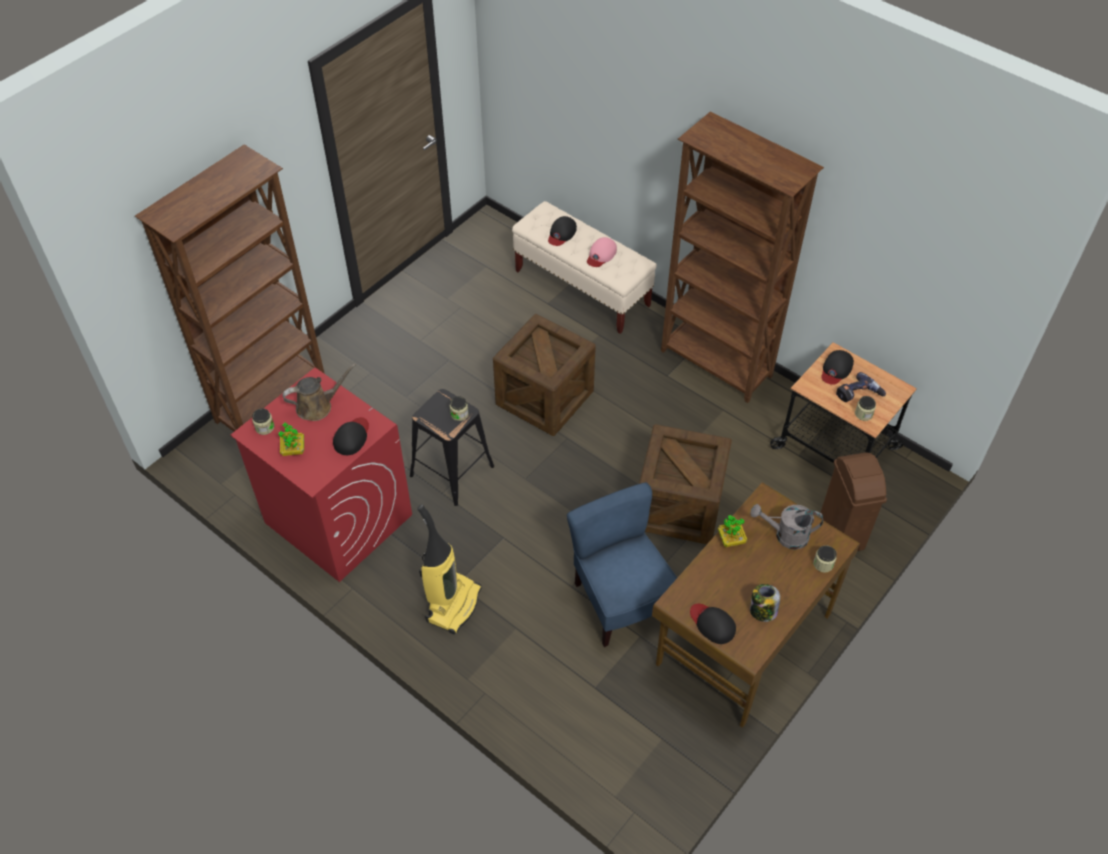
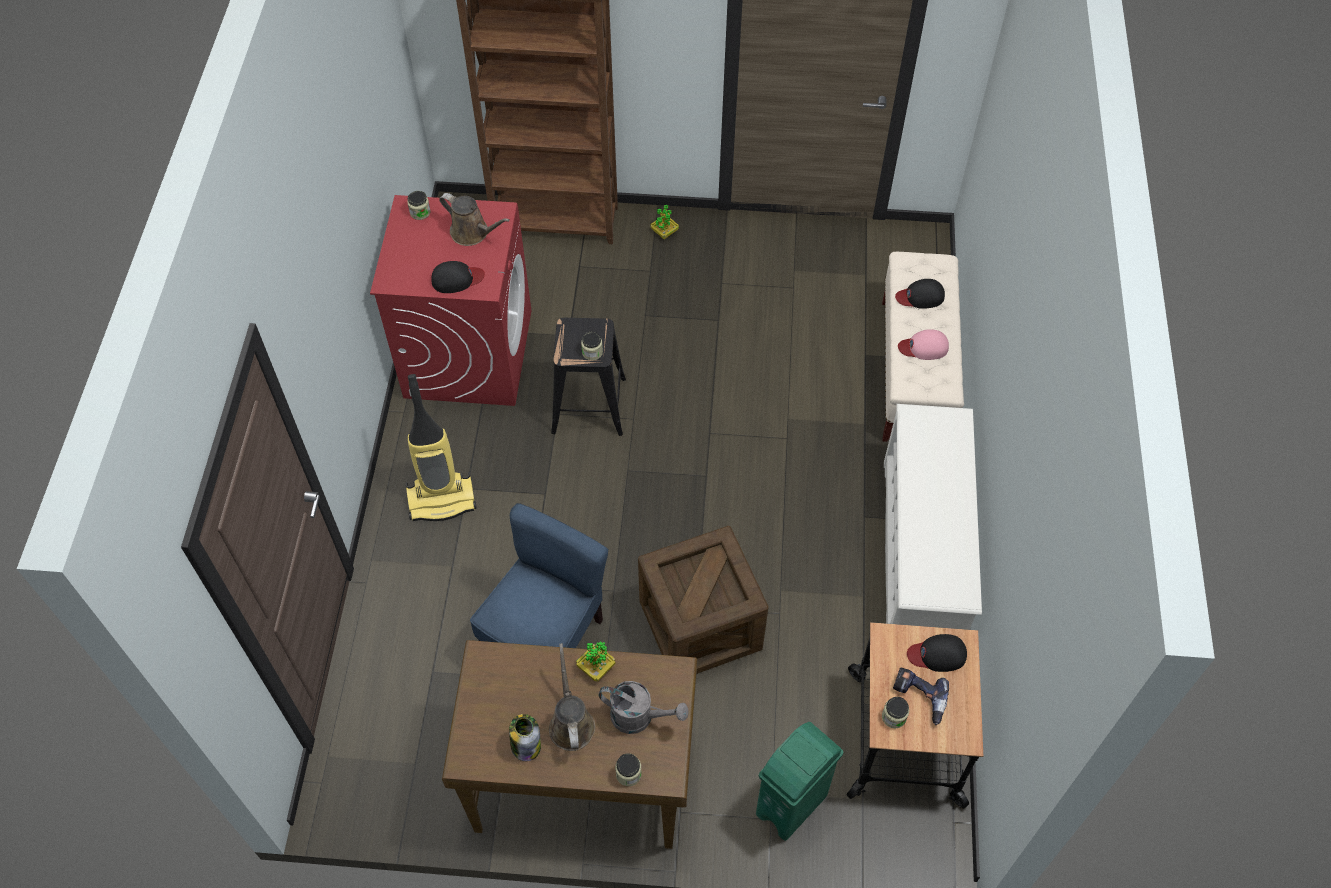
camera: 55 degrees right, 5 degrees up
potted plant [278,422,304,456] -> potted plant moved to [651,205,679,239]
crate [493,314,596,436] -> none
brown bookcase [661,111,824,403] -> white shoe rack [884,404,982,630]
black cap [690,604,736,644] -> none
grey watering can [750,504,823,550] -> grey watering can turned 135 degrees clockwise [598,681,688,734]
brown trash can [820,452,887,551] -> green trash can [756,722,844,841]
none -> brown watering can [549,643,595,751]

